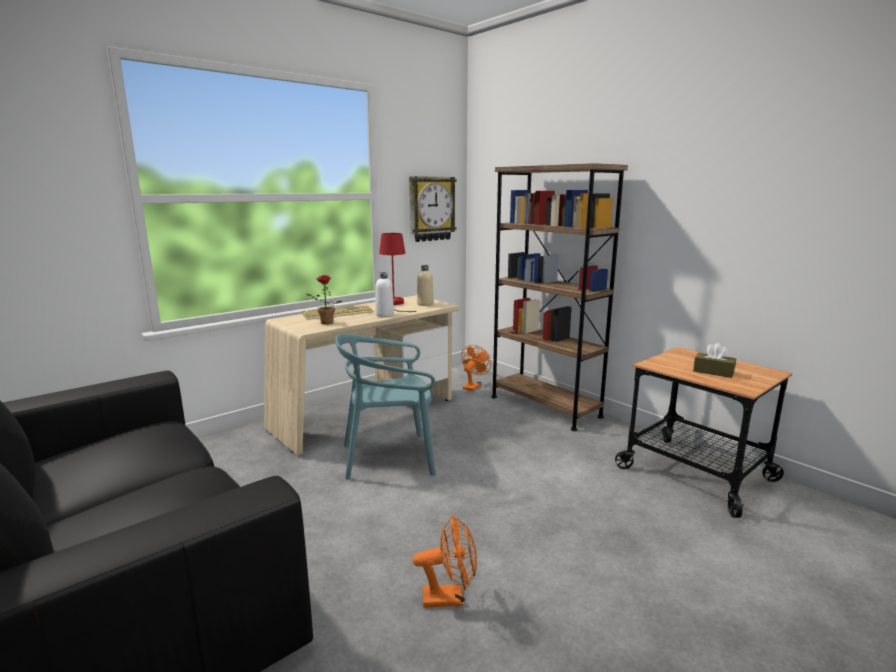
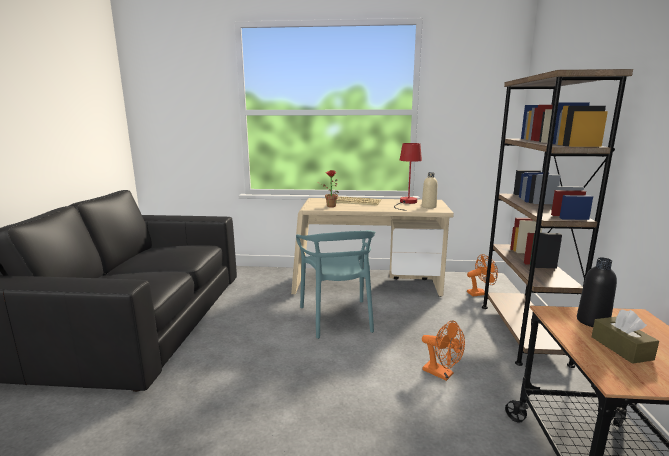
camera: 45 degrees right, 0 degrees up
turquoise chair [335,334,436,480] -> turquoise chair turned 135 degrees counterclockwise [296,230,375,339]
white bottle [375,272,394,317] -> none
wall clock [409,176,457,242] -> none
orange fan [413,515,477,608] -> orange fan moved to [422,320,465,381]
none -> black bottle [577,257,617,327]

